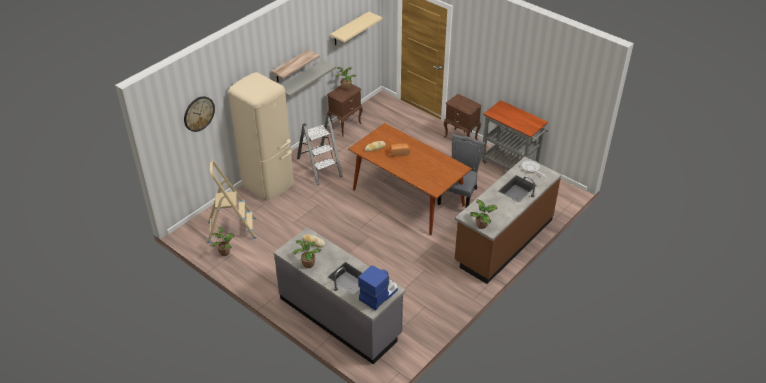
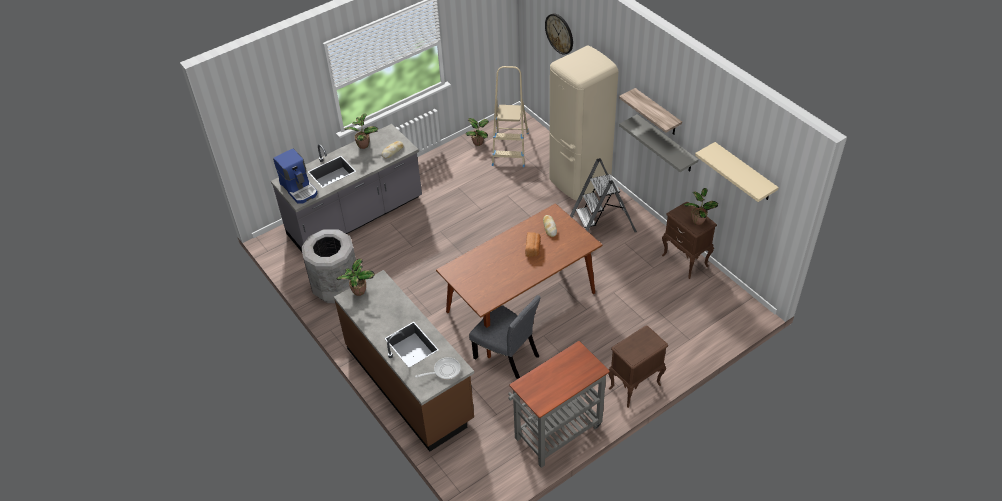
camera: 105 degrees right, 5 degrees up
none -> grey trash can [301,230,356,303]

